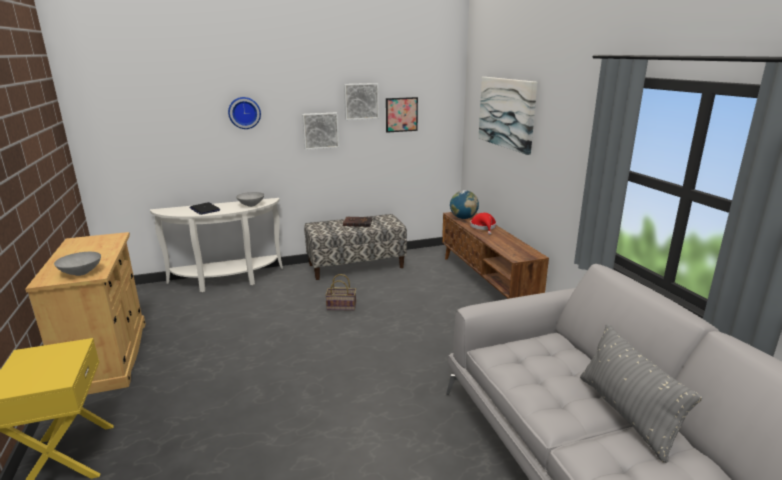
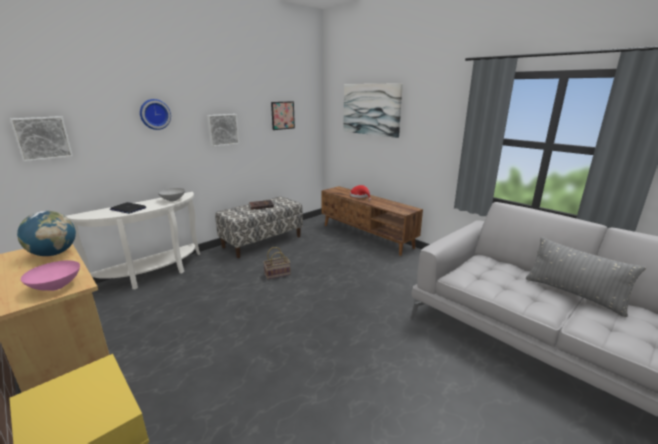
camera: 25 degrees left, 0 degrees up
grey bowl [54,252,101,276] -> pink bowl [21,260,80,291]
picture [344,83,379,120] -> picture moved to [10,116,73,162]
globe [450,190,479,219] -> globe moved to [17,211,76,256]

